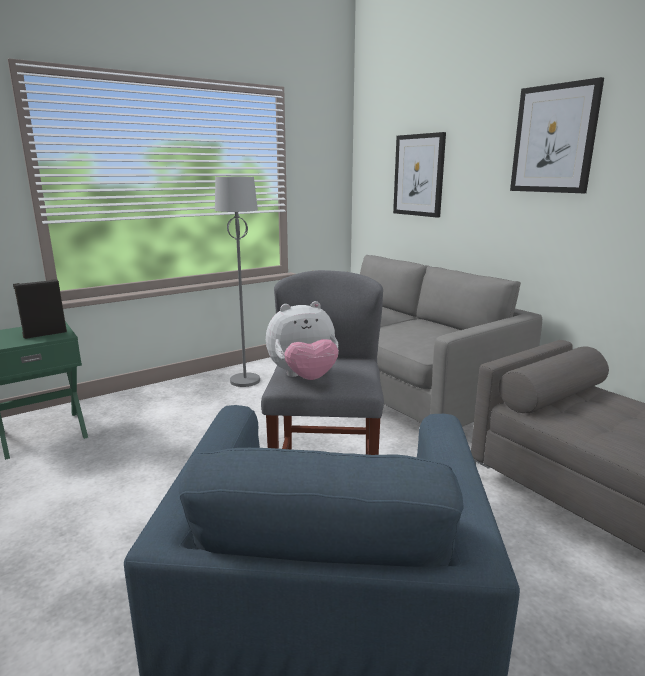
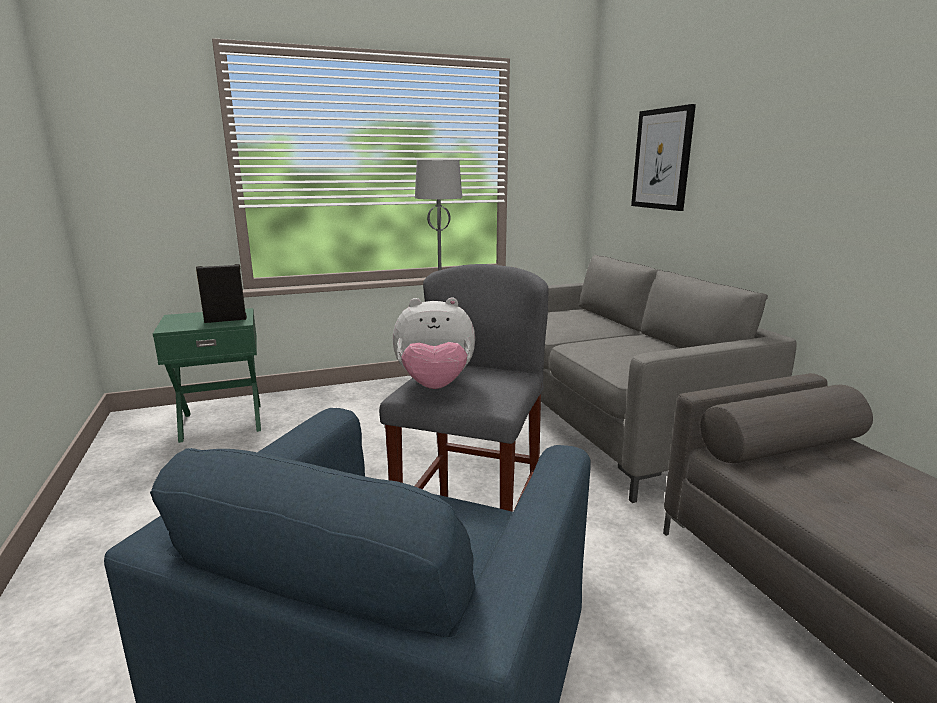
camera: 15 degrees right, 0 degrees up
picture [510,77,604,193] -> none

